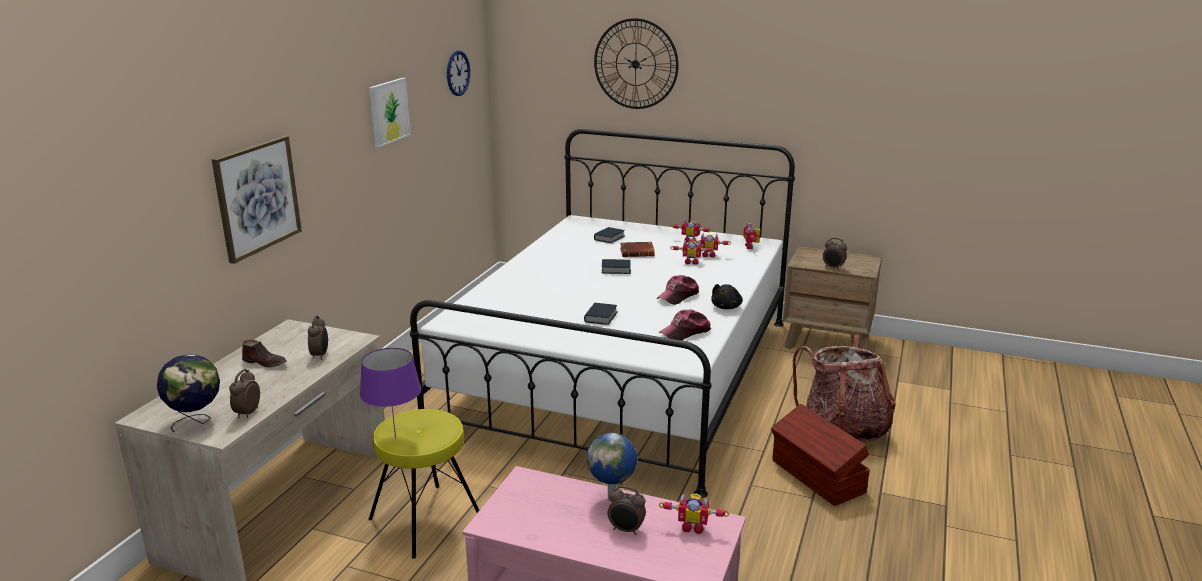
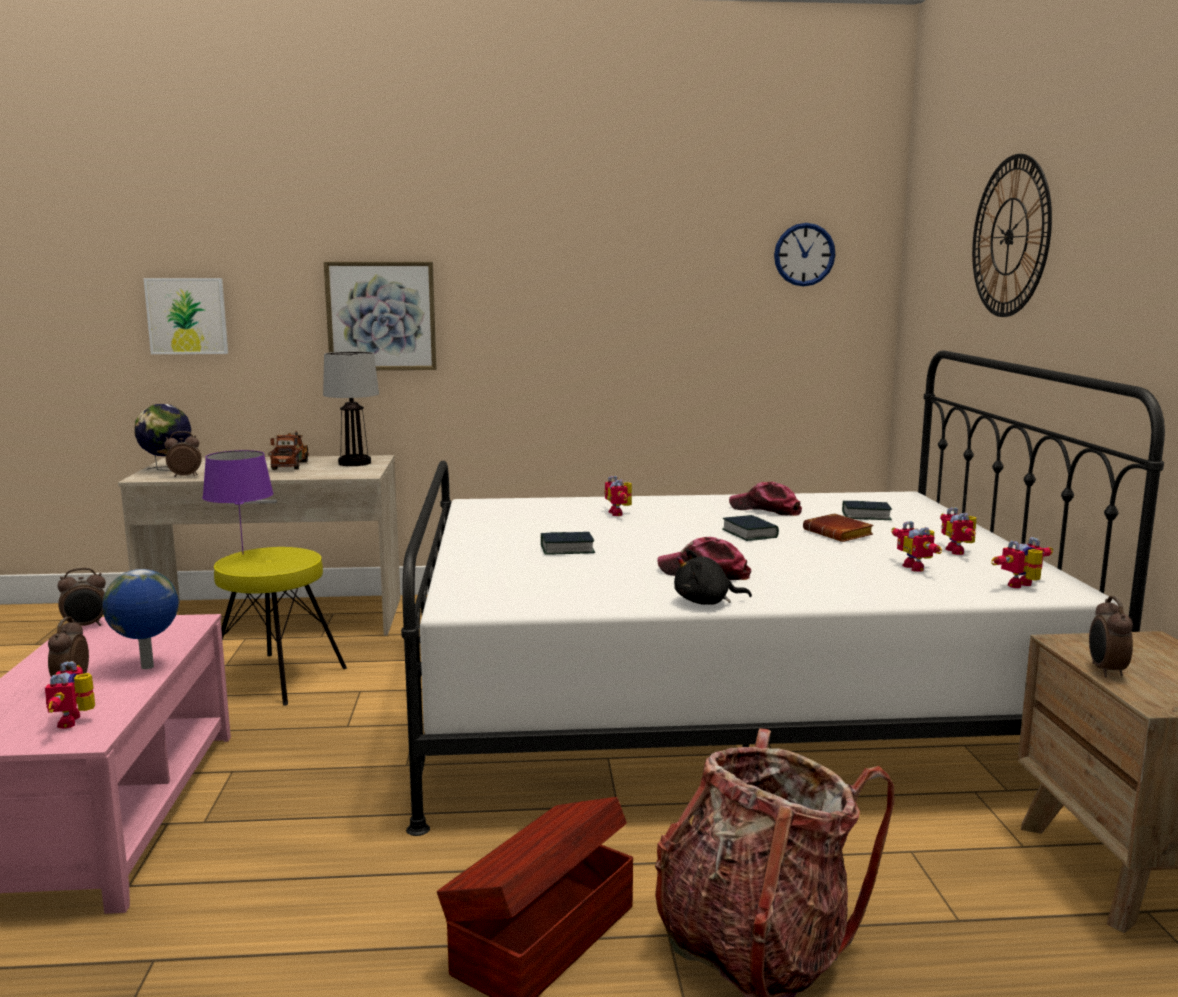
camera: 65 degrees right, 10 degrees down
brown shoe [242,340,287,368] -> toy truck [268,431,309,470]
alarm clock [308,316,328,360] -> alarm clock moved to [57,568,106,626]
picture [369,78,411,148] -> picture moved to [144,278,228,354]
cap [659,310,711,340] -> cap moved to [729,482,802,516]
toy robot [670,240,714,265] -> toy robot moved to [604,475,632,516]
none -> table lamp [323,351,379,466]

